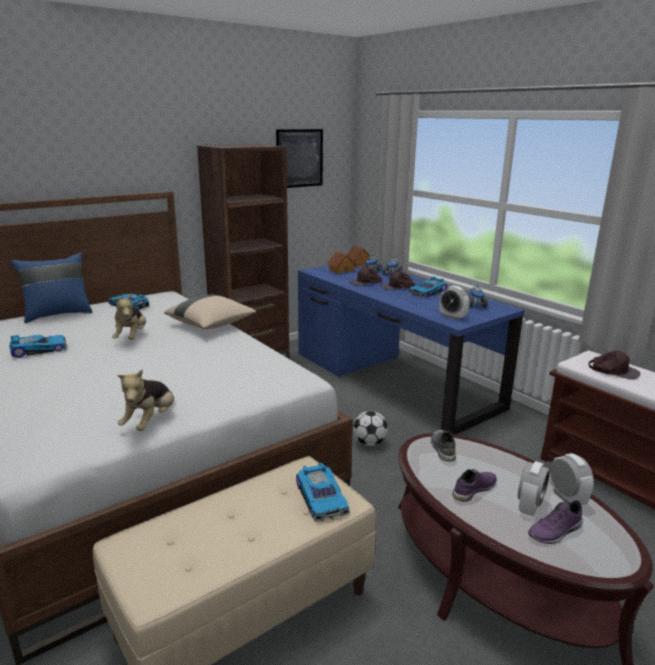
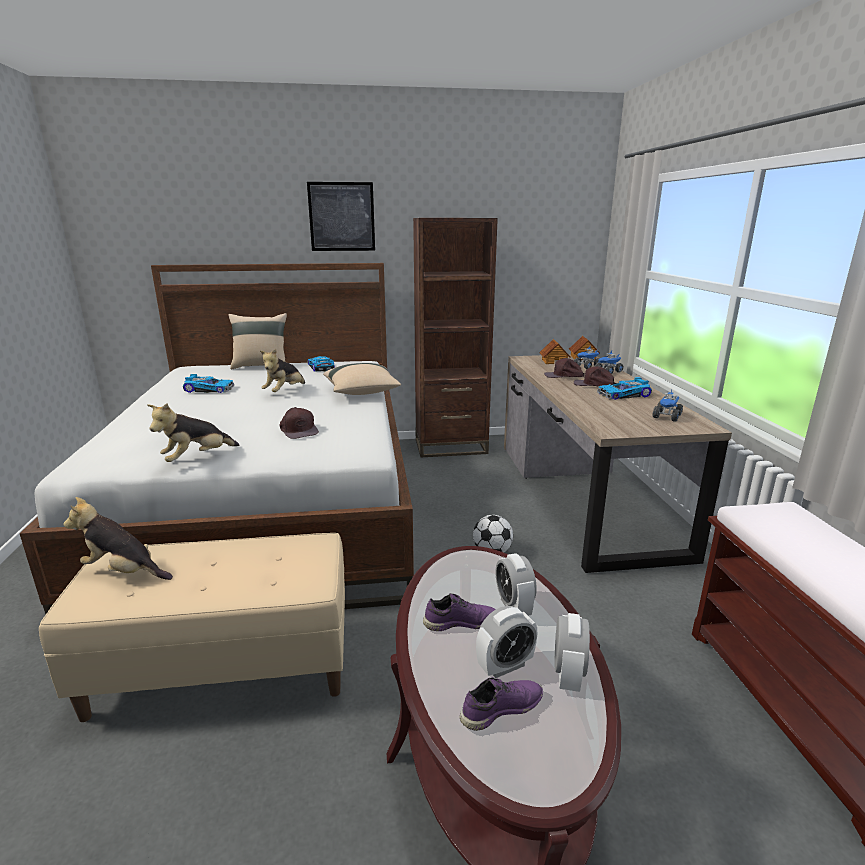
camera: 30 degrees right, 0 degrees up
blue pillow [10,253,92,323] -> beige pillow [228,313,287,369]
picture [276,129,323,188] -> picture moved to [307,182,375,251]
toy car [296,463,350,522] -> none
blue desk [298,265,525,435] -> brown desk [504,354,732,573]
grey shoe [431,429,456,462] -> none
alarm clock [440,286,469,320] -> alarm clock moved to [496,553,537,616]
purple shoe [528,500,583,544] -> purple shoe turned 150 degrees clockwise [460,677,543,731]
brown cap [589,350,640,379] -> brown cap moved to [280,407,319,439]
none -> plush toy [63,497,173,580]

